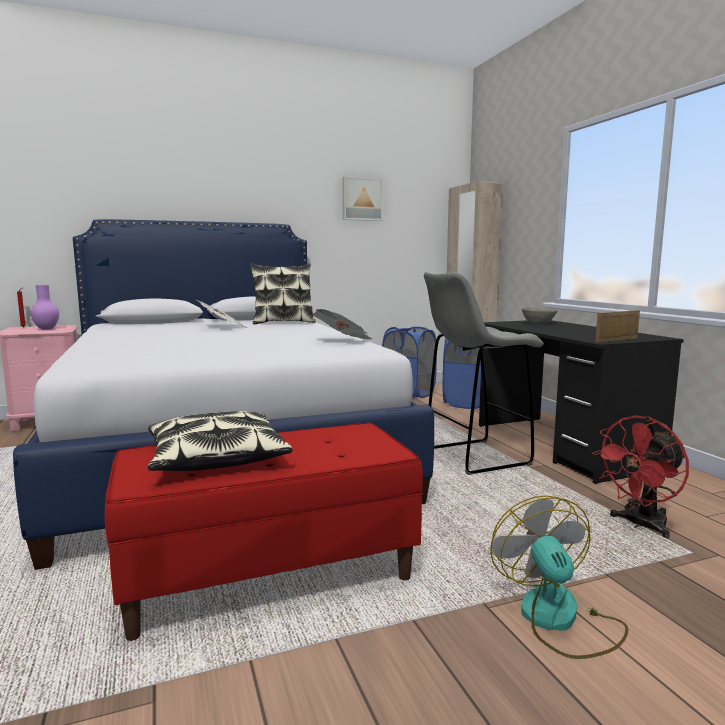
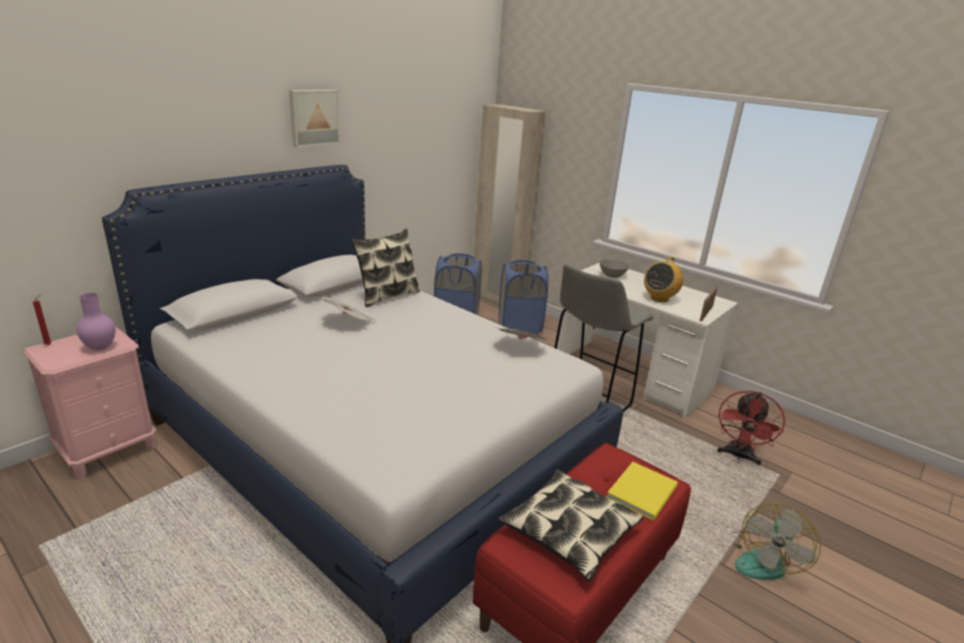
camera: 30 degrees left, 15 degrees up
picture [343,176,383,221] -> picture moved to [289,90,341,148]
black desk [479,320,684,484] -> white desk [557,263,738,418]
fan [490,495,628,659] -> fan turned 105 degrees counterclockwise [732,503,821,580]
none -> yellow book [607,462,678,520]
none -> radio [644,257,683,302]

